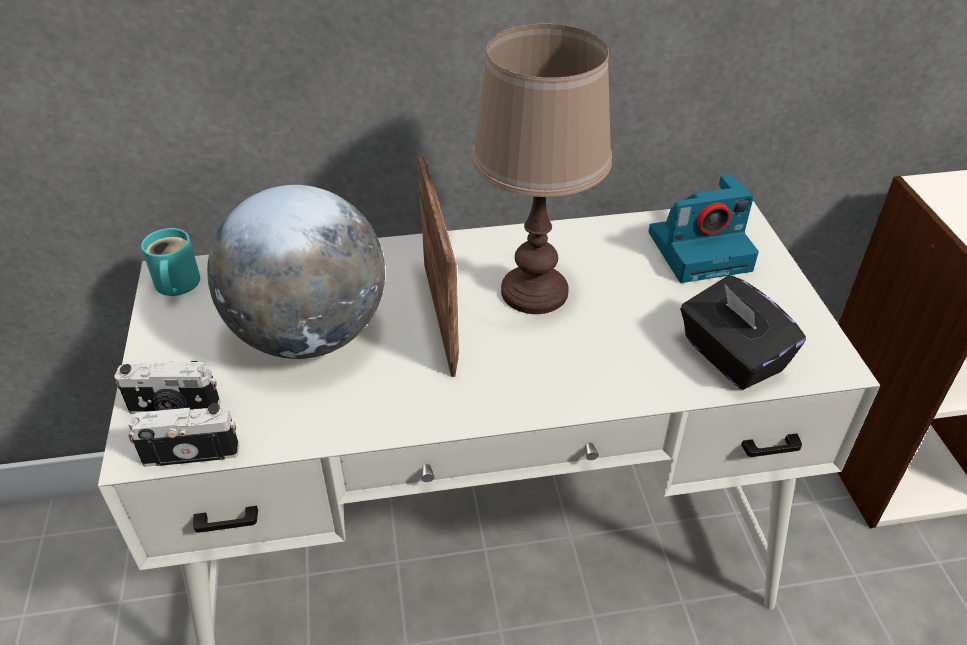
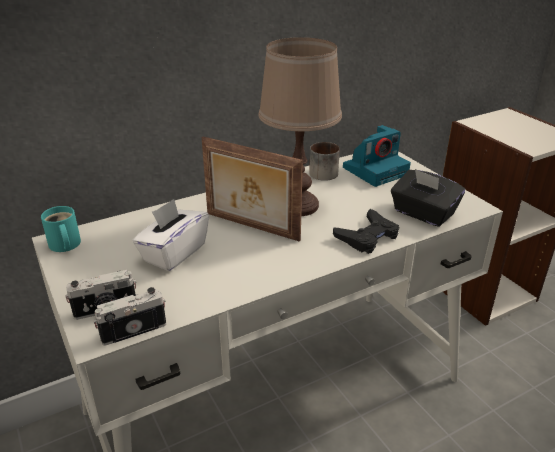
camera: 20 degrees left, 10 degrees down
globe [207,185,385,359] -> white tissue box [132,199,209,271]
picture frame [418,155,459,377] -> picture frame turned 150 degrees clockwise [202,137,303,242]
none -> mug [309,142,340,181]
none -> black game controller [333,209,399,254]

